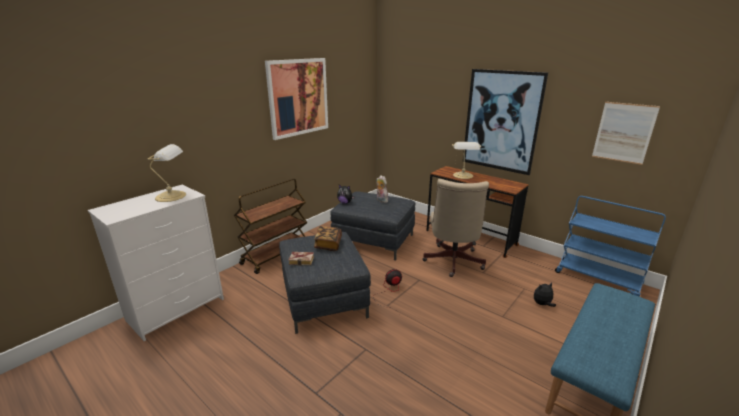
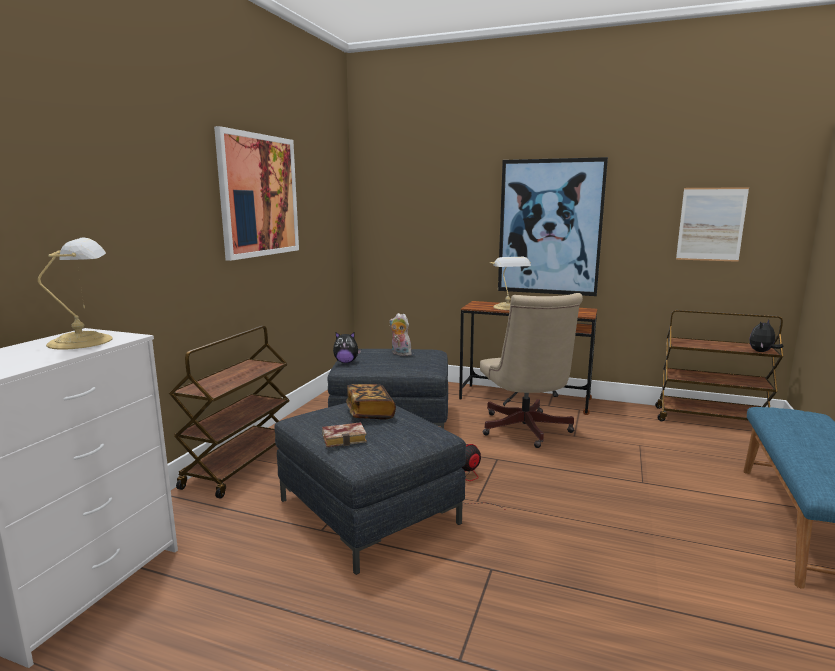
camera: 20 degrees left, 10 degrees down
plush toy [534,283,556,307] -> plush toy moved to [749,319,784,352]
blue cart [555,196,666,296] -> brown cart [655,310,783,421]

